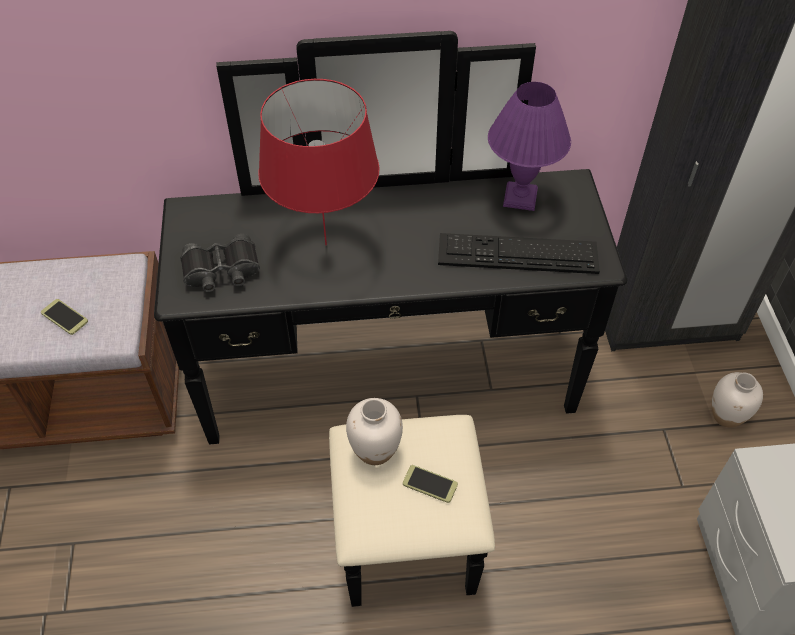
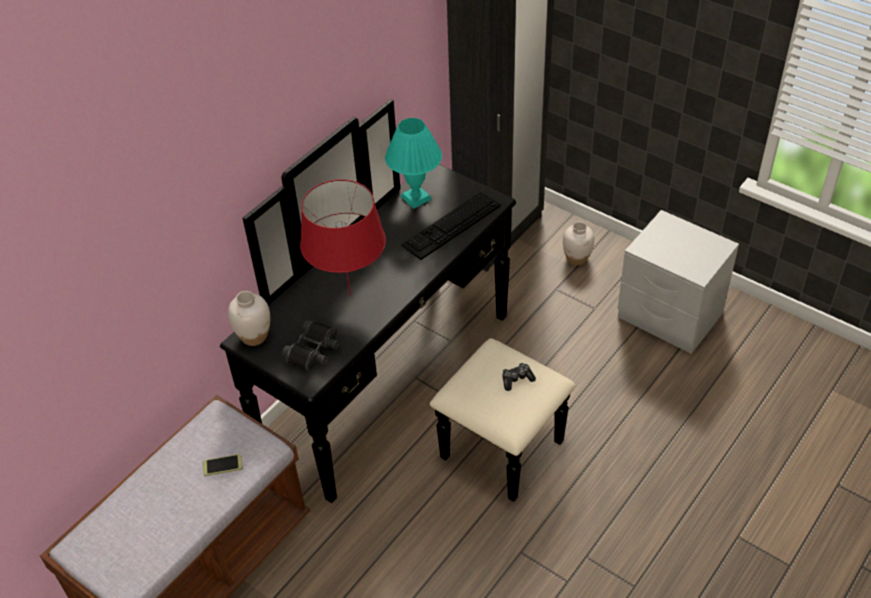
camera: 45 degrees left, 5 degrees down
white vase [346,398,403,465] -> white vase moved to [228,291,270,346]
phone [403,465,458,503] -> game controller [502,363,536,391]
purple table lamp [488,82,571,211] -> turquoise table lamp [385,118,442,209]

